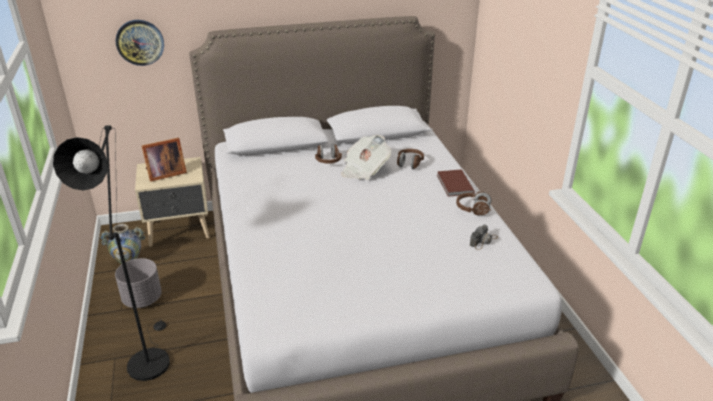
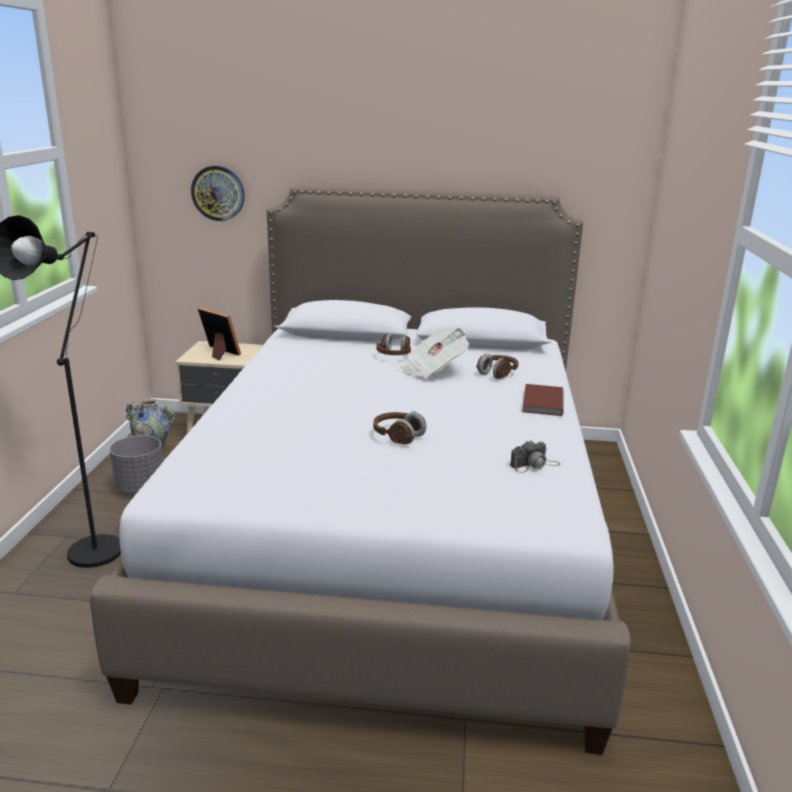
camera: 20 degrees right, 10 degrees down
picture frame [142,138,187,182] -> picture frame turned 135 degrees counterclockwise [198,307,241,361]
brown headphones [456,192,491,215] -> brown headphones moved to [373,412,426,444]

